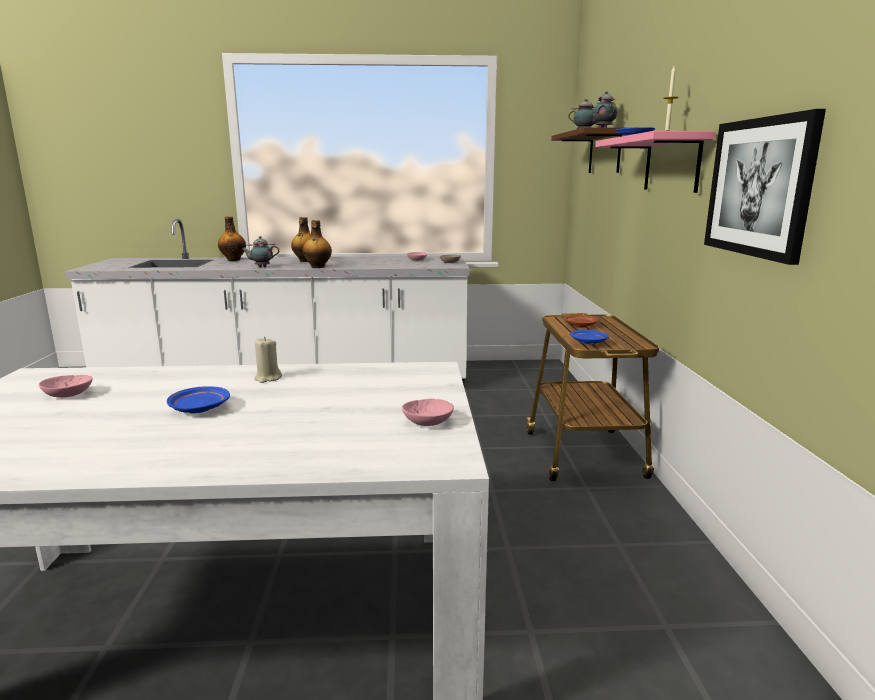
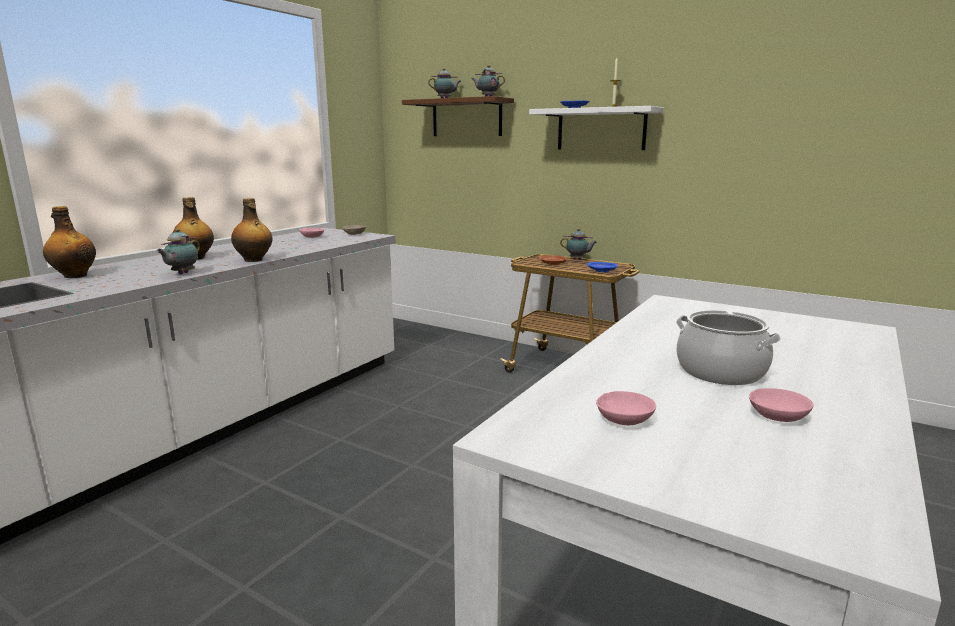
camera: 55 degrees left, 0 degrees up
blue plate [167,386,230,414] -> cooking pot [676,310,781,385]
beige candle [254,337,282,383] -> none
pink bowl [402,399,454,426] -> pink bowl moved to [749,388,814,422]
pink shelf [595,131,715,193] -> white shelf [529,106,664,150]
picture [704,109,826,265] -> none
none -> teapot [560,228,597,260]

